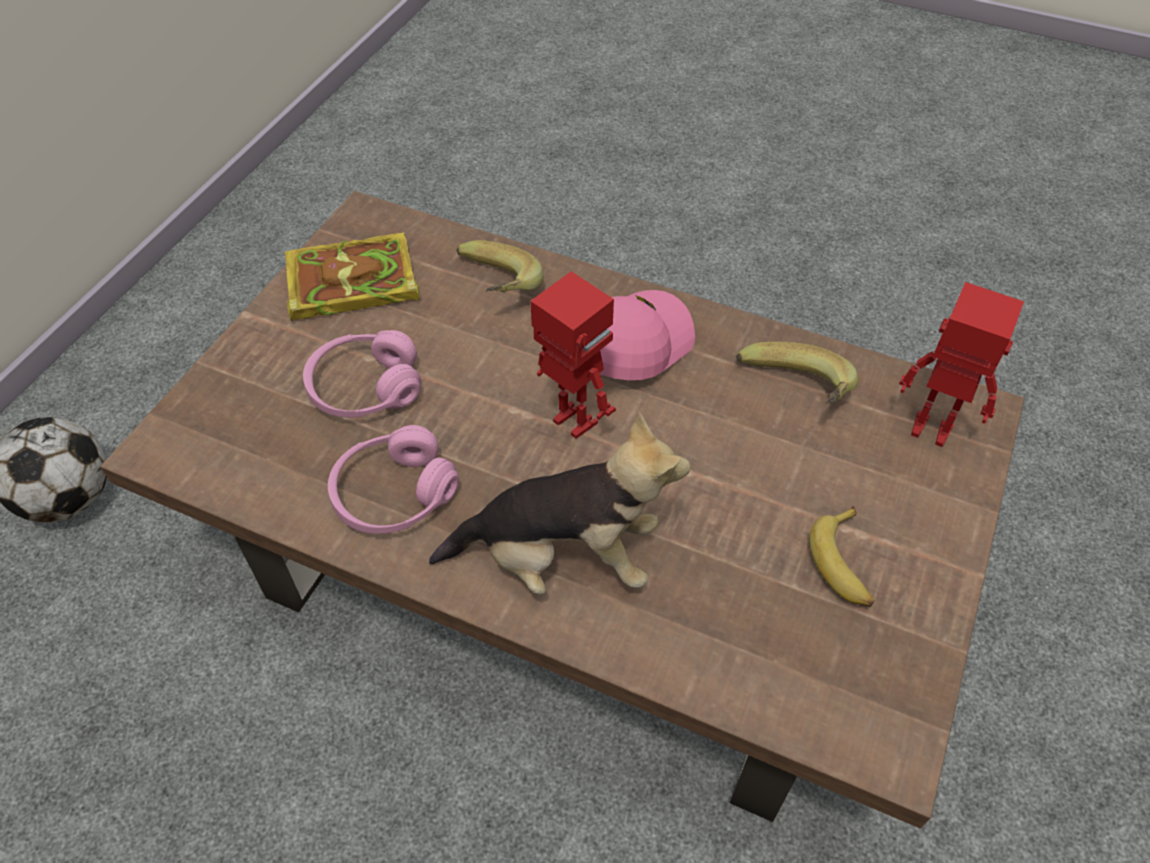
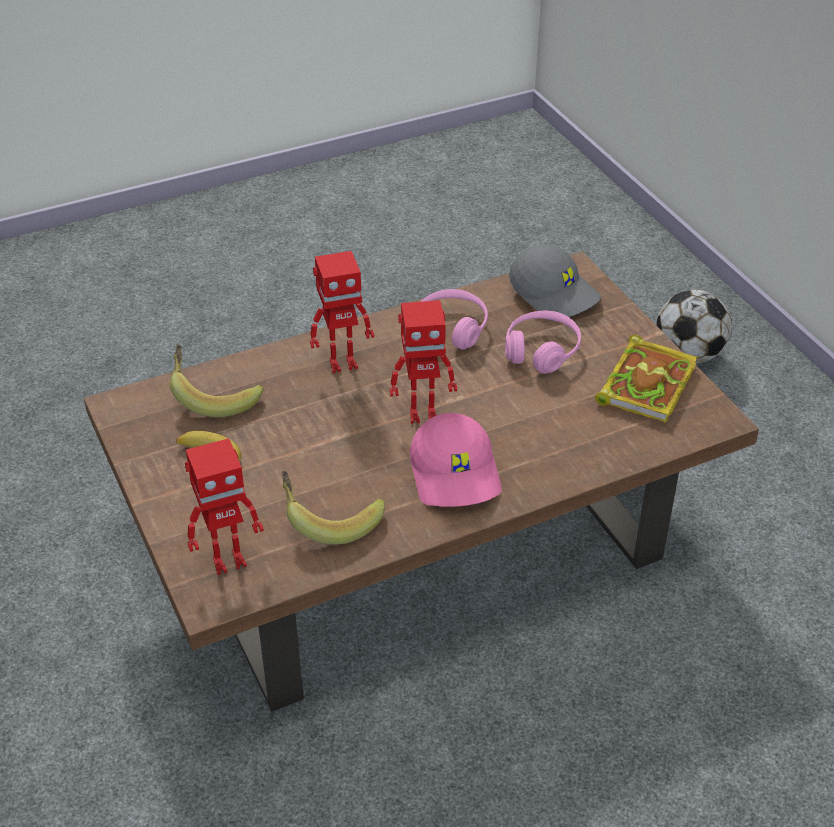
camera: 130 degrees right, 10 degrees down
plush toy [429,412,690,595] -> toy robot [310,251,374,373]
banana [456,240,543,293] -> banana moved to [170,344,264,417]
none -> grey cap [509,244,601,321]

